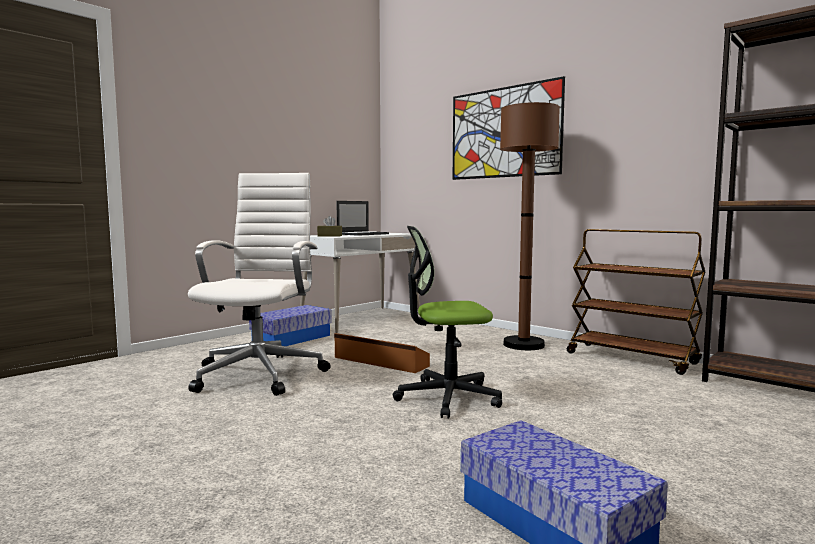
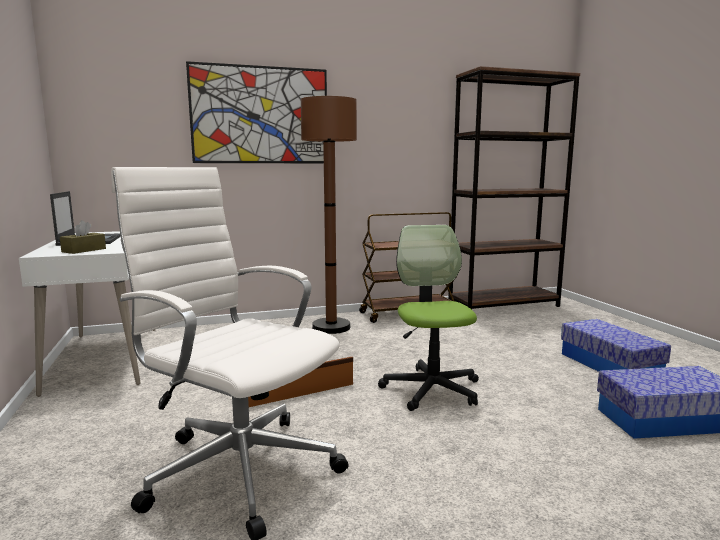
camera: 60 degrees left, 5 degrees up
storage box [249,305,332,346] -> storage box moved to [561,319,671,372]
office chair [393,226,502,419] -> office chair turned 150 degrees clockwise [378,225,479,411]

